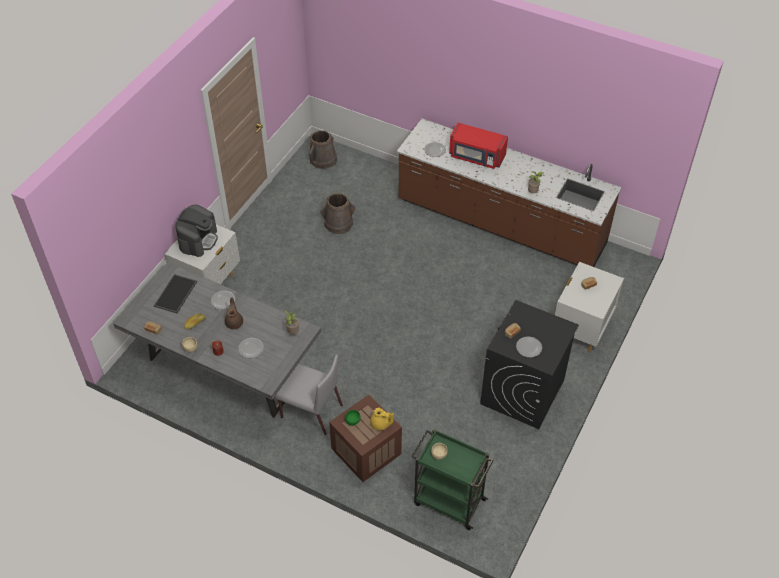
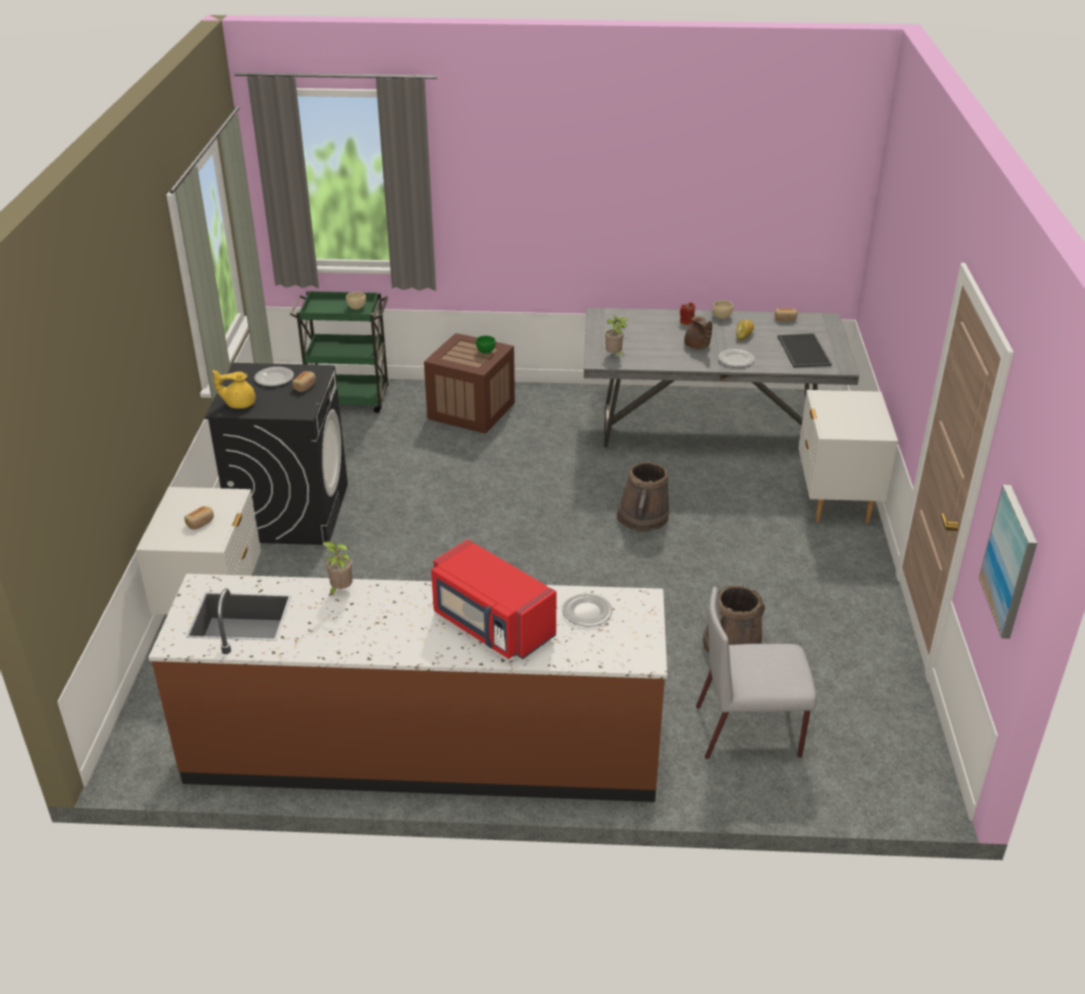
camera: 155 degrees right, 15 degrees down
coffee machine [176,205,218,257] -> none
plate [238,338,264,358] -> none
grey chair [275,355,343,435] -> grey chair moved to [696,587,817,759]
brown bucket [309,130,337,169] -> brown bucket moved to [617,462,669,532]
yellow teapot [370,408,394,431] -> yellow teapot moved to [212,370,256,409]
red microwave [449,123,508,169] -> red microwave turned 135 degrees counterclockwise [431,539,557,659]
none -> picture [979,485,1037,639]

